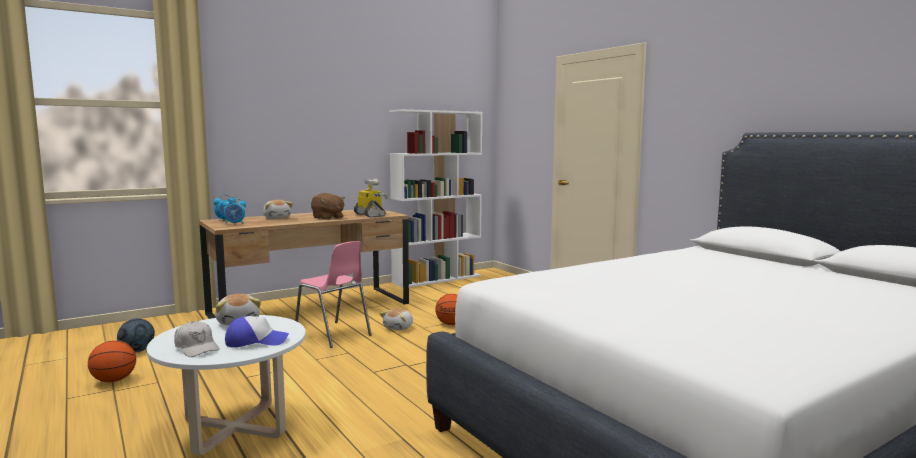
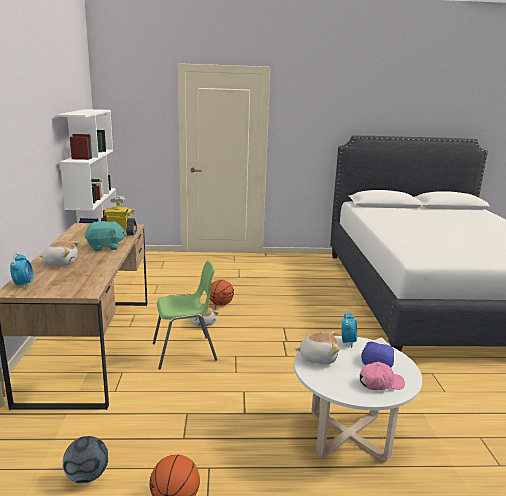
camera: 60 degrees left, 10 degrees up
white cap [174,321,220,357] -> pink cap [360,362,405,390]
alarm clock [222,197,246,225] -> alarm clock moved to [341,312,357,348]
pink chair [295,241,372,348] -> green chair [153,261,217,370]
brown plush toy [311,193,345,220] -> turquoise plush toy [85,221,127,251]

